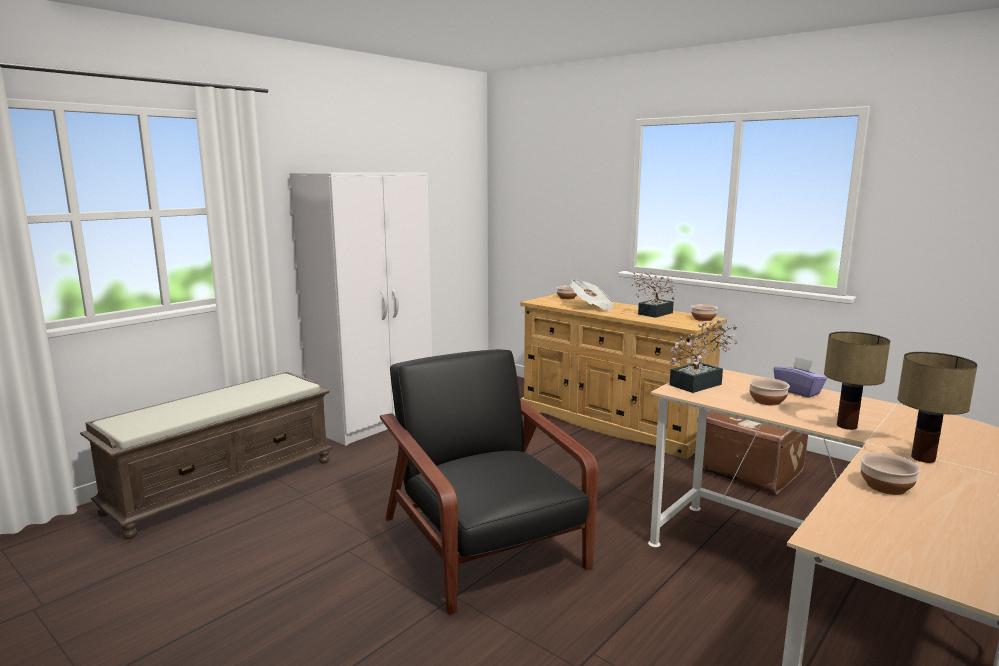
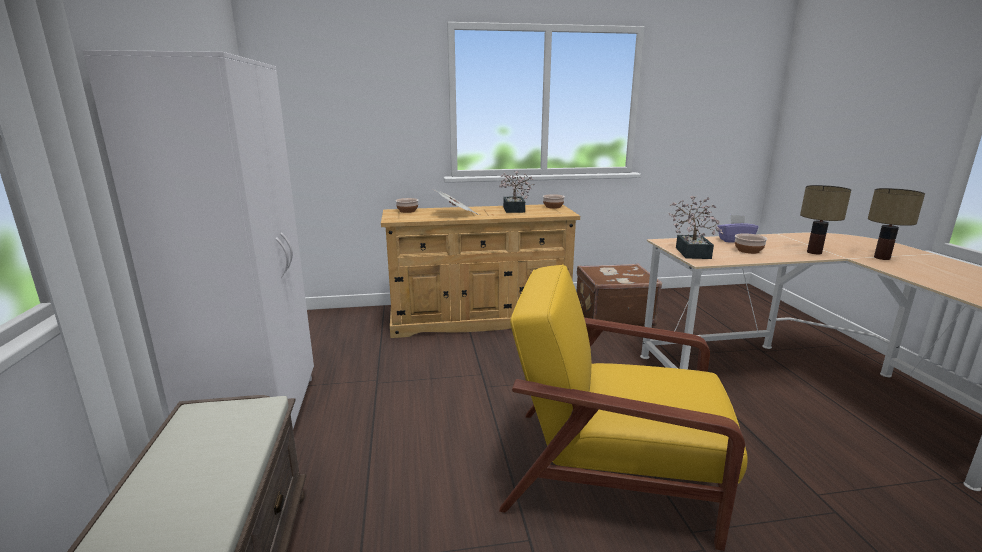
camera: 50 degrees left, 5 degrees up
black armchair [380,349,598,615] -> yellow armchair [499,264,748,551]
bowl [860,452,920,495] -> none

